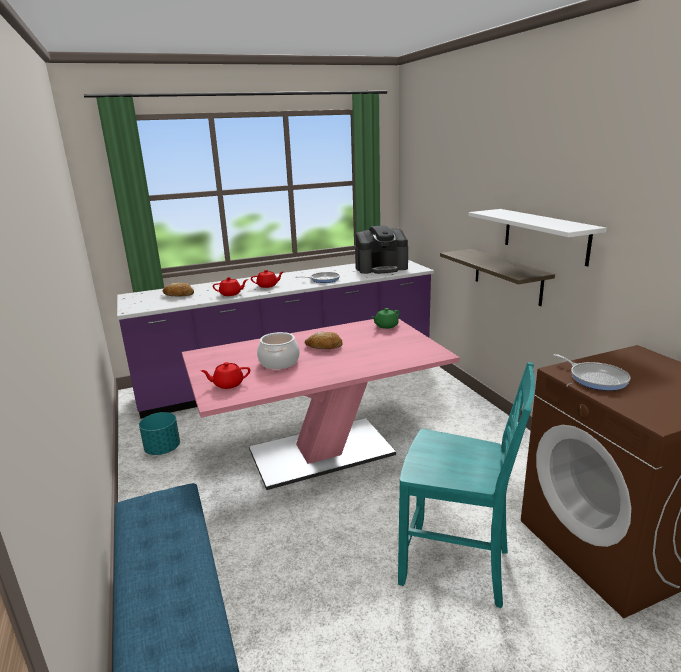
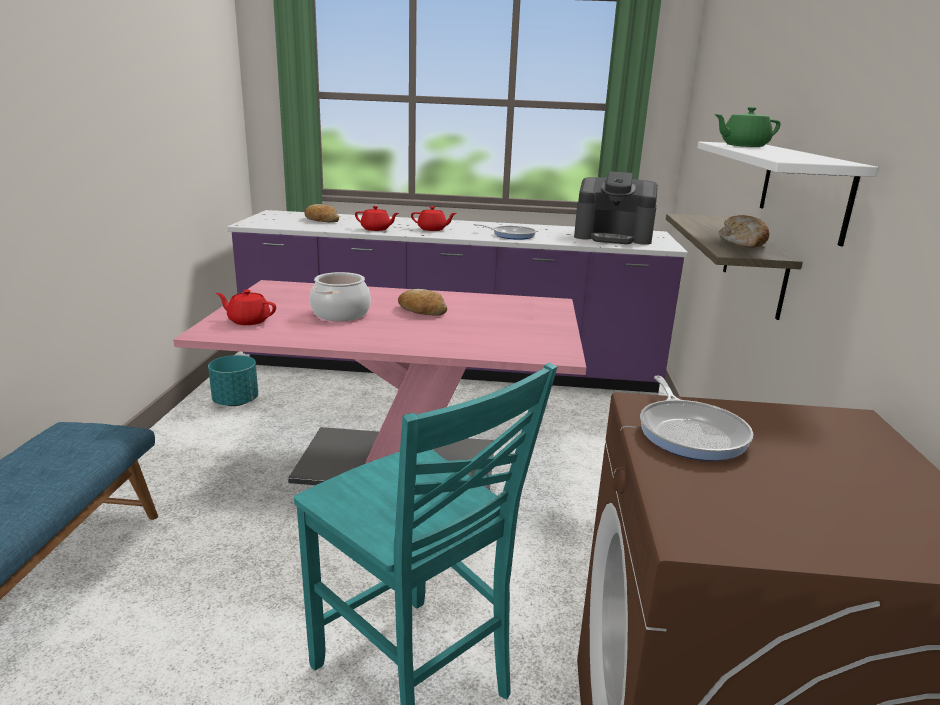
camera: 25 degrees right, 0 degrees up
green teapot [372,308,400,329] -> green teapot moved to [714,107,781,147]
none -> bread [719,215,769,247]

